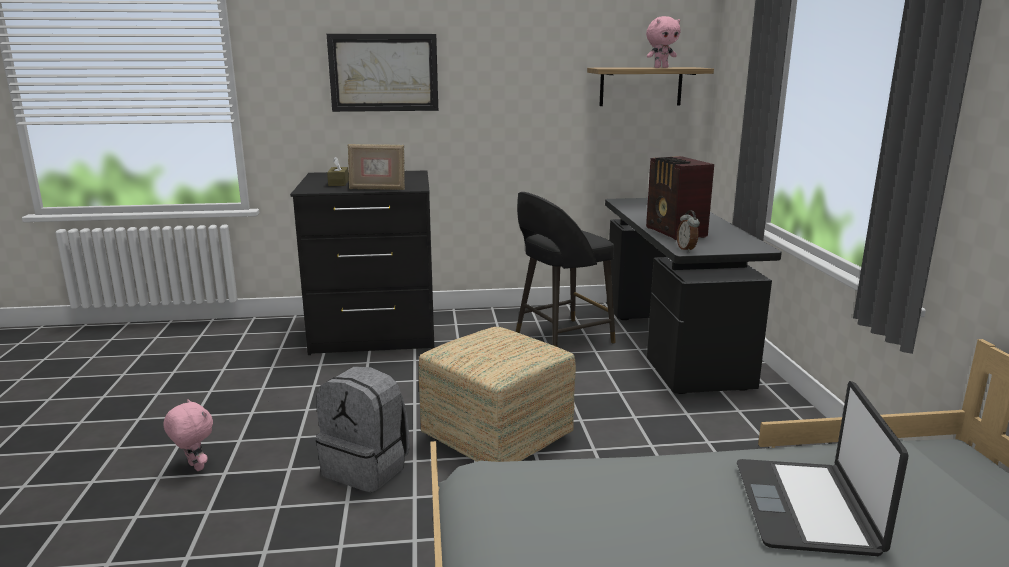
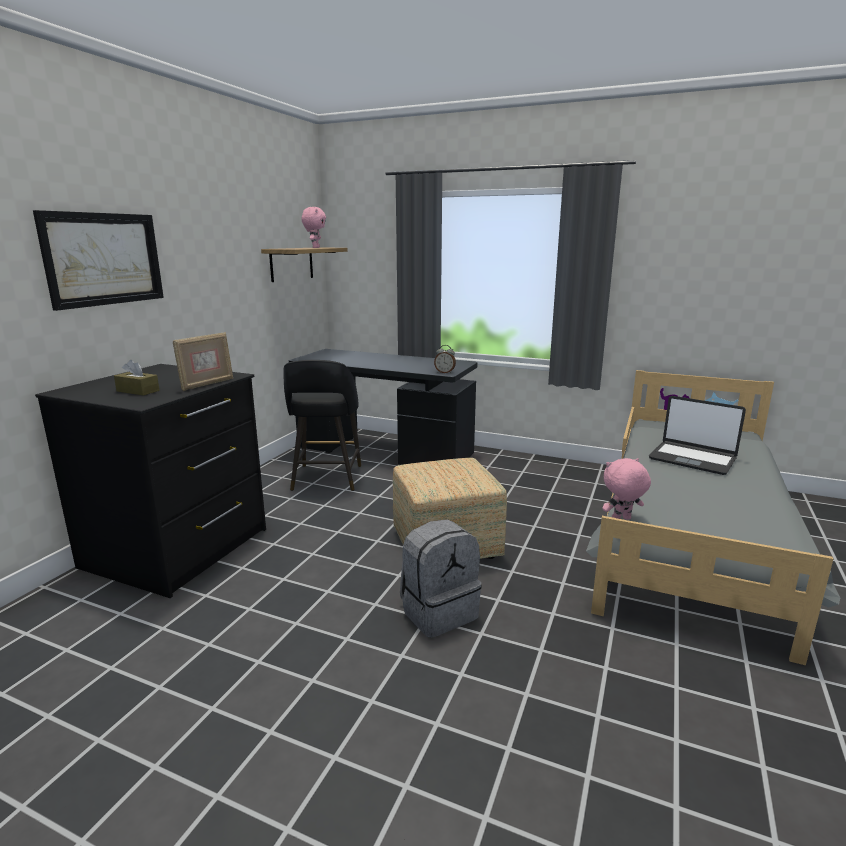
camera: 60 degrees left, 0 degrees up
pink plush toy [163,399,213,471] -> pink plush toy moved to [602,458,651,520]
radio [646,156,714,240] -> none

